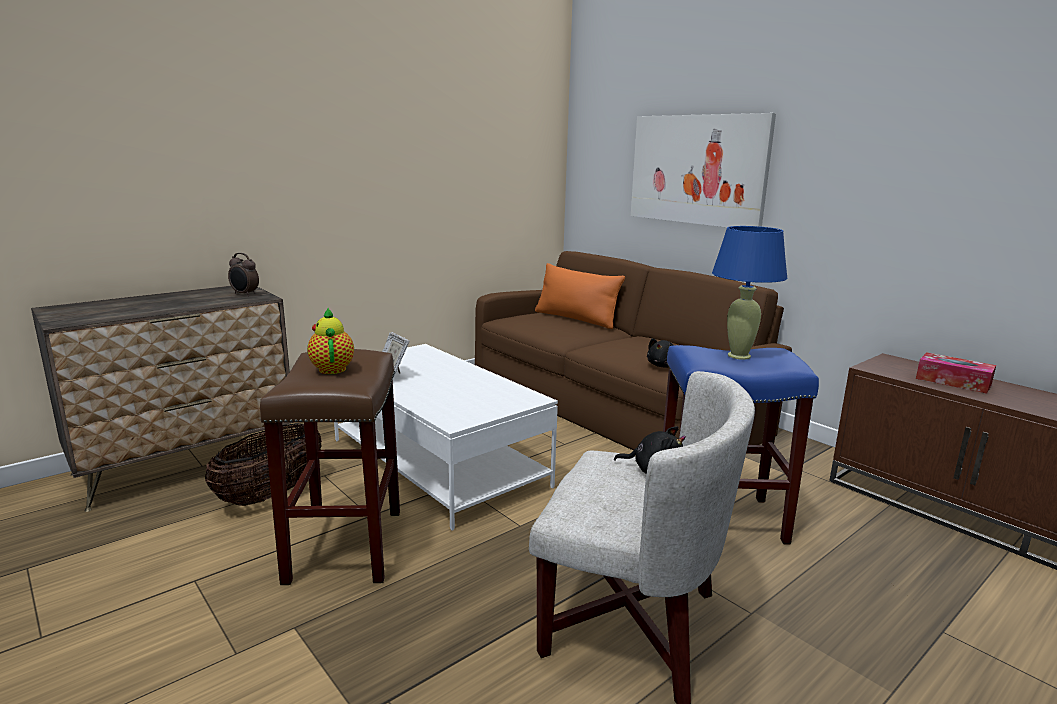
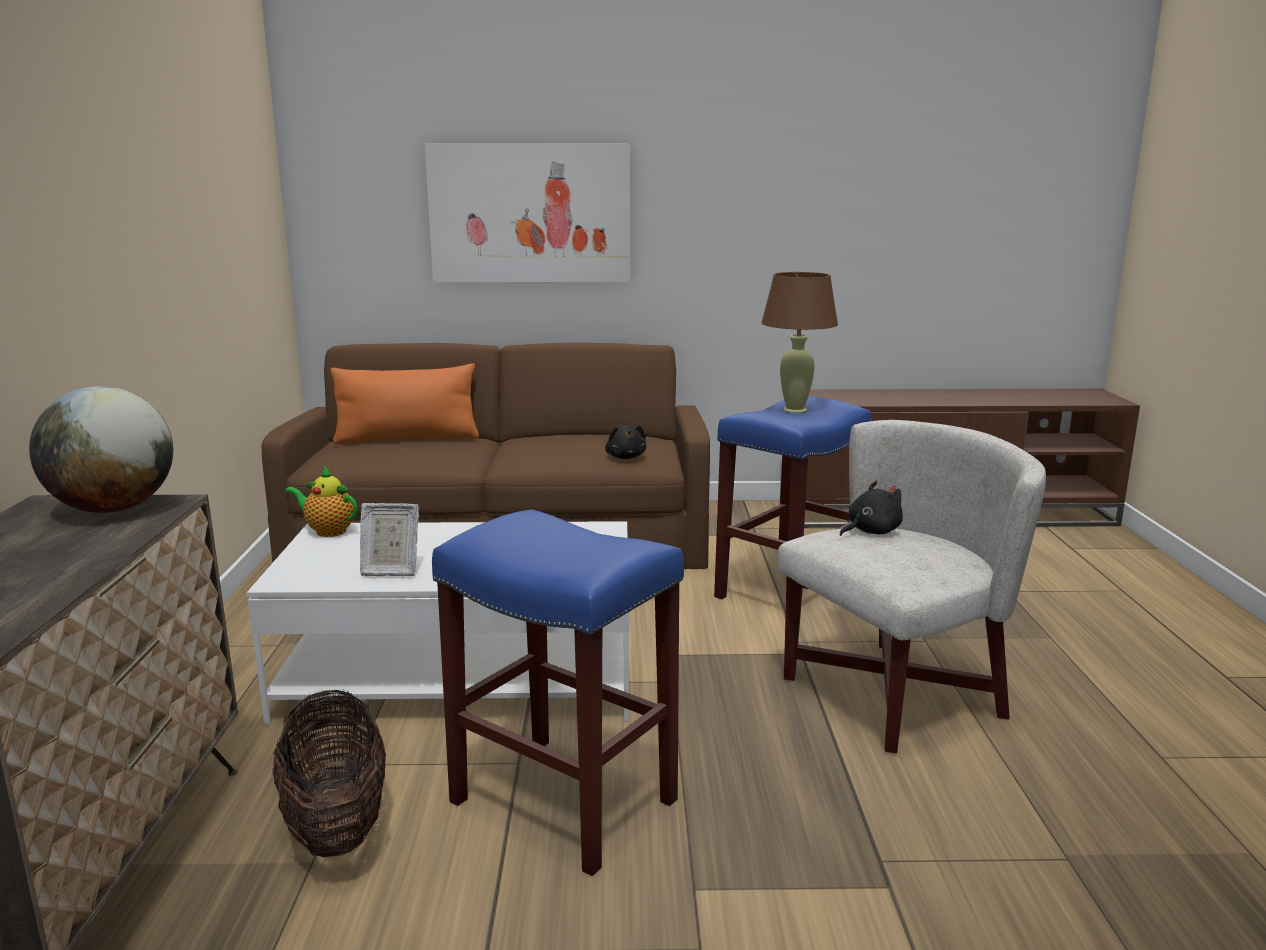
camera: 50 degrees left, 0 degrees up
alarm clock [228,253,259,296] -> globe [29,386,173,513]
brown stool [260,349,400,585] -> blue stool [432,509,684,876]
teapot [307,308,354,374] -> teapot moved to [285,466,358,537]
blue table lamp [712,226,788,360] -> brown table lamp [761,272,838,413]
tissue box [916,352,996,394] -> none

